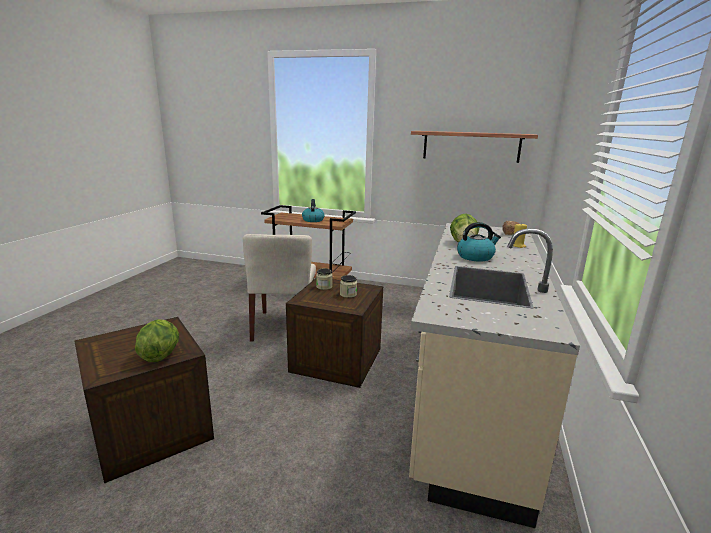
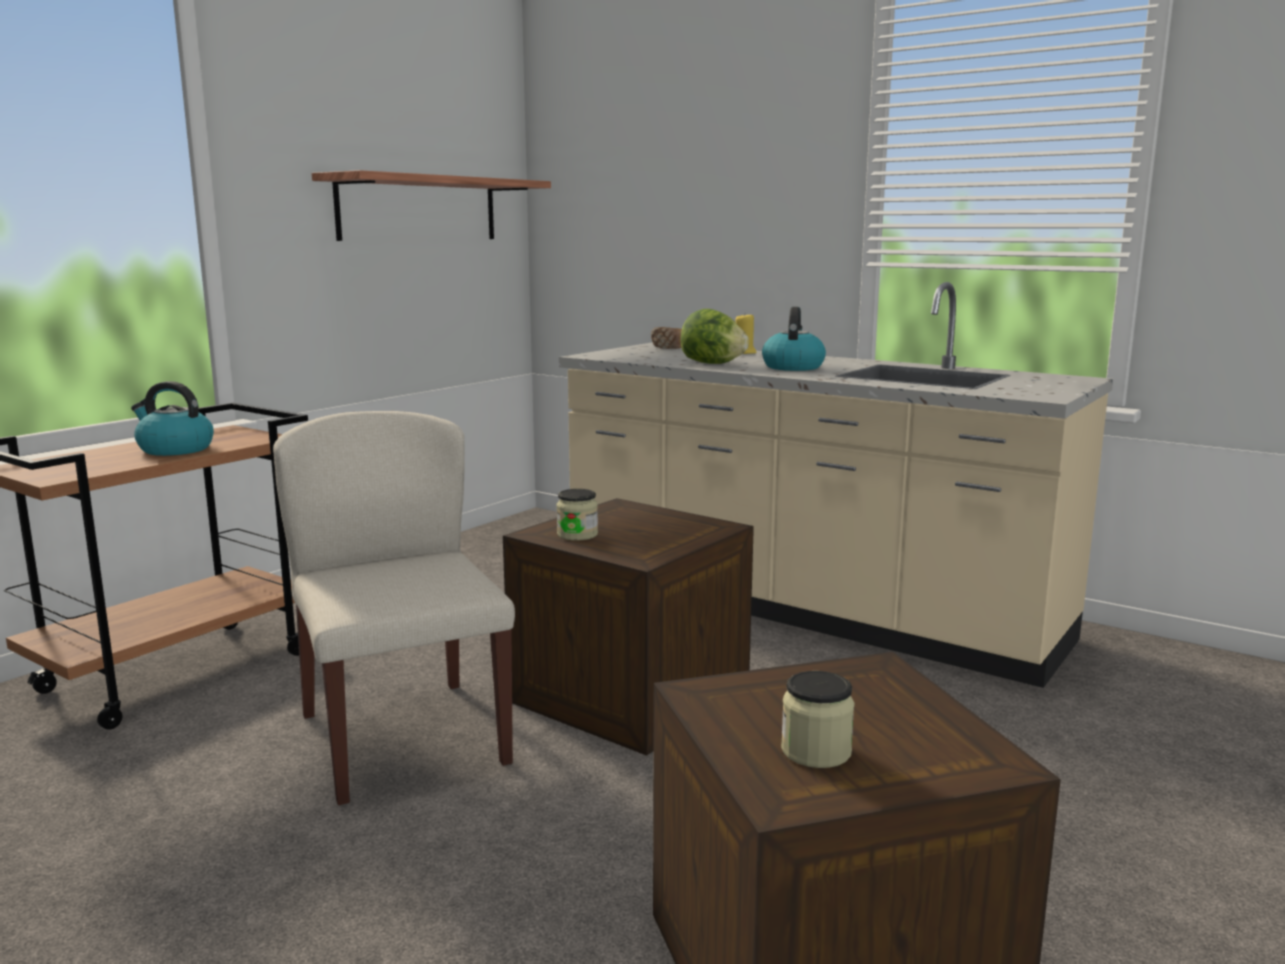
camera: 70 degrees left, 5 degrees down
lettuce [135,319,179,362] -> none
beige chair [243,234,316,342] -> beige chair turned 135 degrees counterclockwise [273,411,515,805]
jar [340,275,357,298] -> jar moved to [781,671,855,768]

